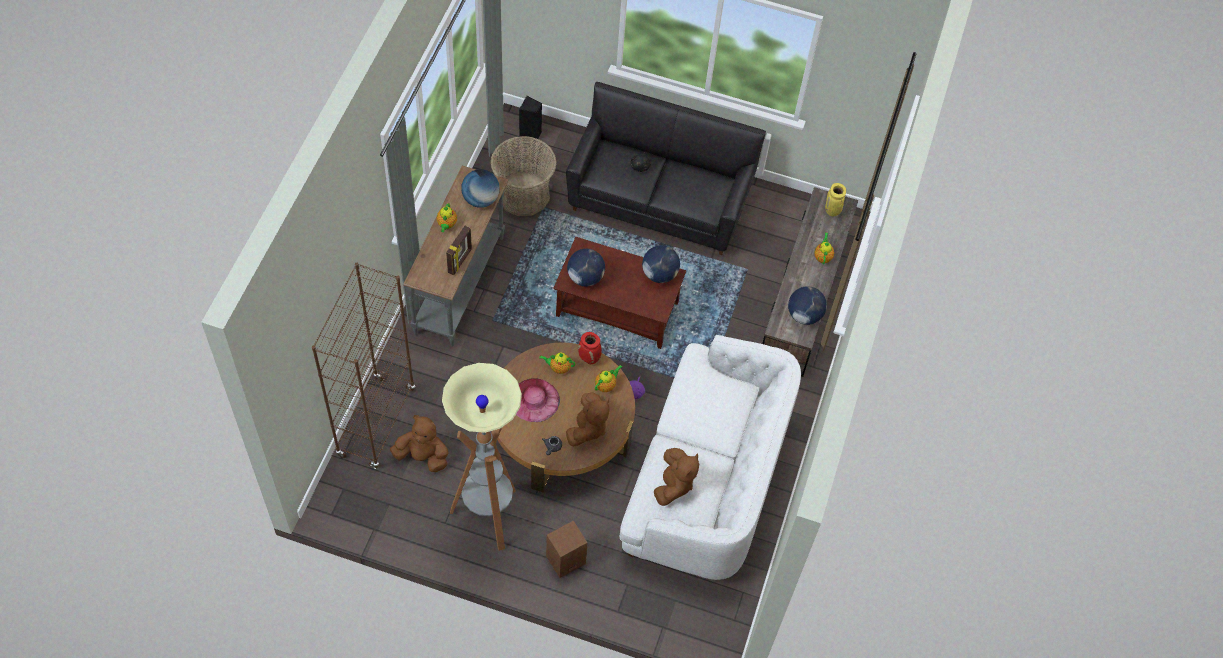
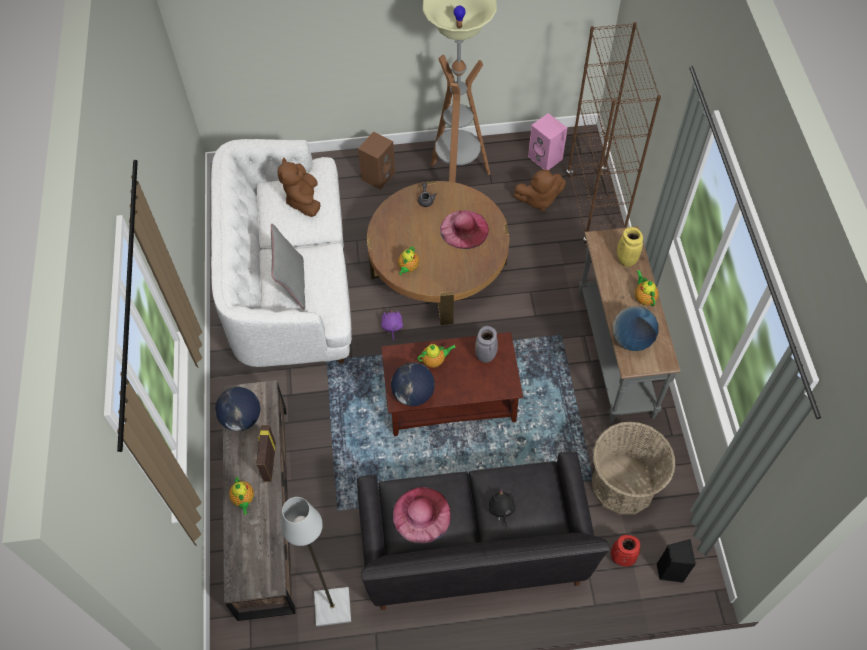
camera: 160 degrees right, 0 degrees up
picture frame [446,226,472,275] -> picture frame moved to [256,425,276,482]
teapot [539,353,575,374] -> teapot moved to [417,343,456,368]
brown plush toy [566,392,610,446] -> none
globe [567,249,605,287] -> grey vase [475,326,498,363]
red vase [578,332,602,364] -> red vase moved to [611,535,640,567]
yellow vase [825,183,846,216] -> yellow vase moved to [617,227,643,267]
none -> grey pillow [271,224,305,310]
none -> grey floor lamp [281,497,351,626]
none -> pink hat [393,487,451,544]
none -> pink speaker [528,113,567,170]

